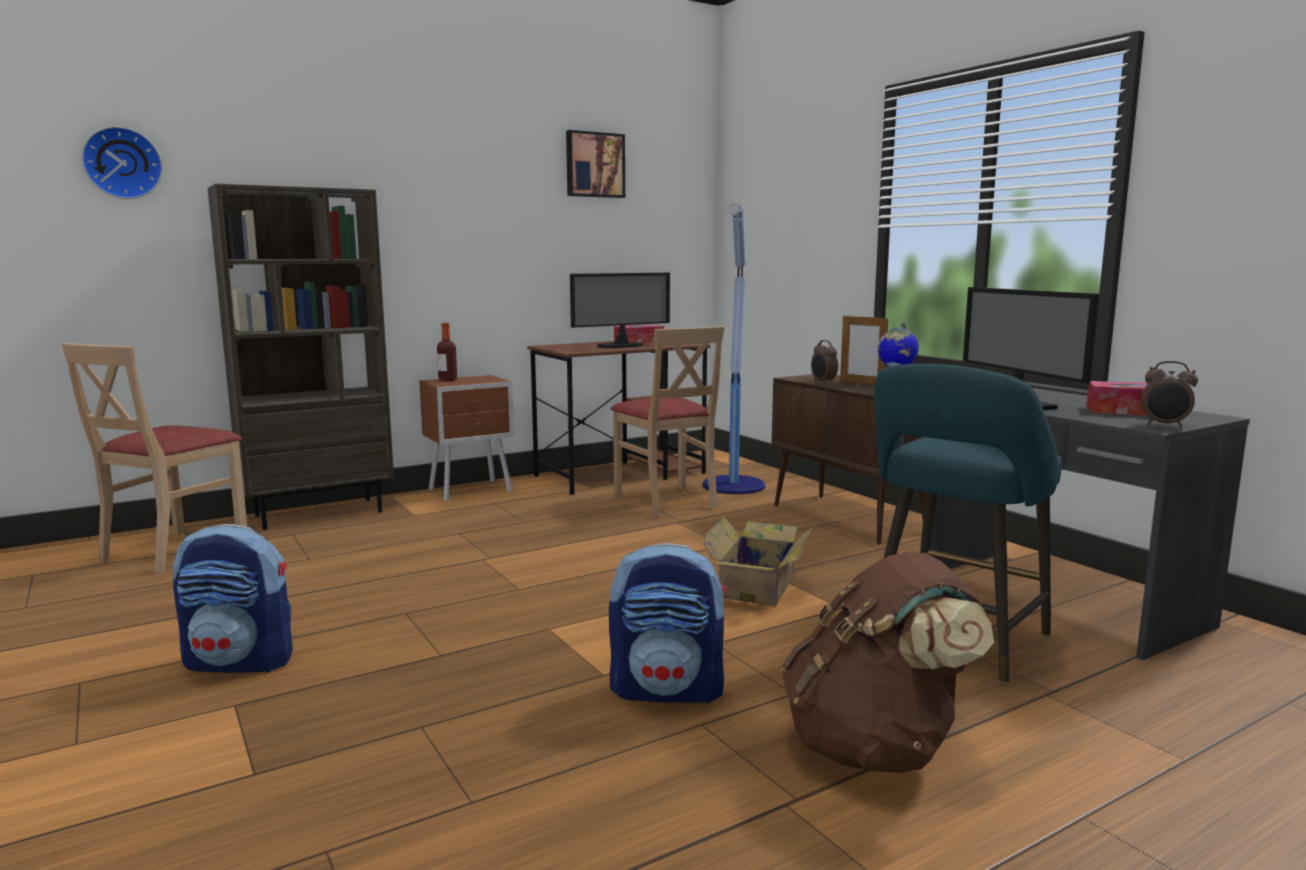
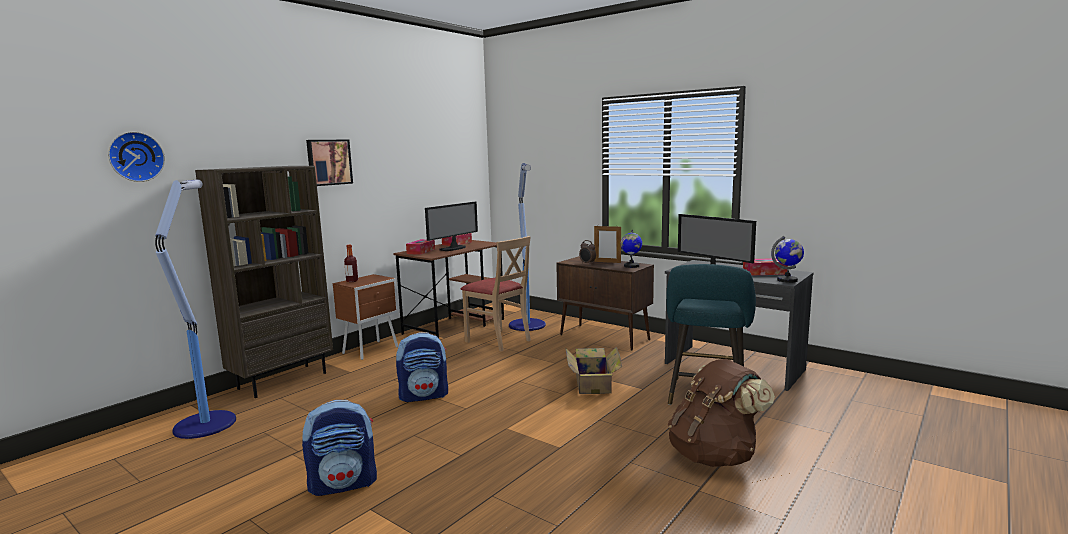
camera: 20 degrees left, 0 degrees up
beige chair [62,343,247,574] -> floor lamp [155,179,236,439]
picture [566,130,625,198] -> picture moved to [306,140,353,186]
backpack [609,543,727,704] -> backpack moved to [396,332,448,402]
alarm clock [1141,361,1198,428] -> globe [771,236,804,283]
none -> tissue box [406,239,435,255]

